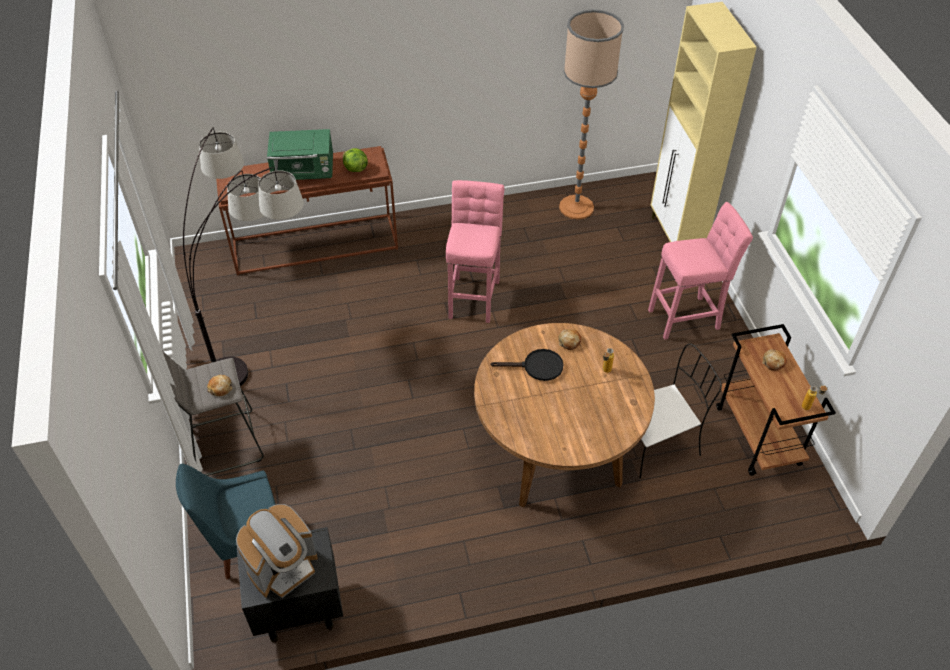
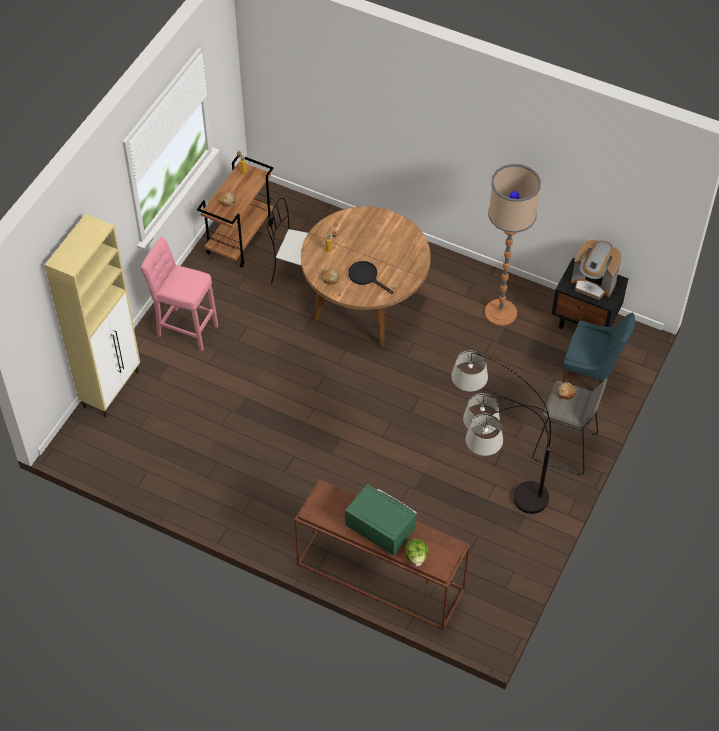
camera: 140 degrees left, 5 degrees up
coffee machine [236,504,318,598] -> coffee machine turned 150 degrees counterclockwise [571,240,622,300]
lettuce [343,148,368,172] -> lettuce moved to [405,538,429,567]
pink stool [446,180,504,323] -> none
floor lamp [559,9,624,220] -> floor lamp moved to [485,164,541,326]

